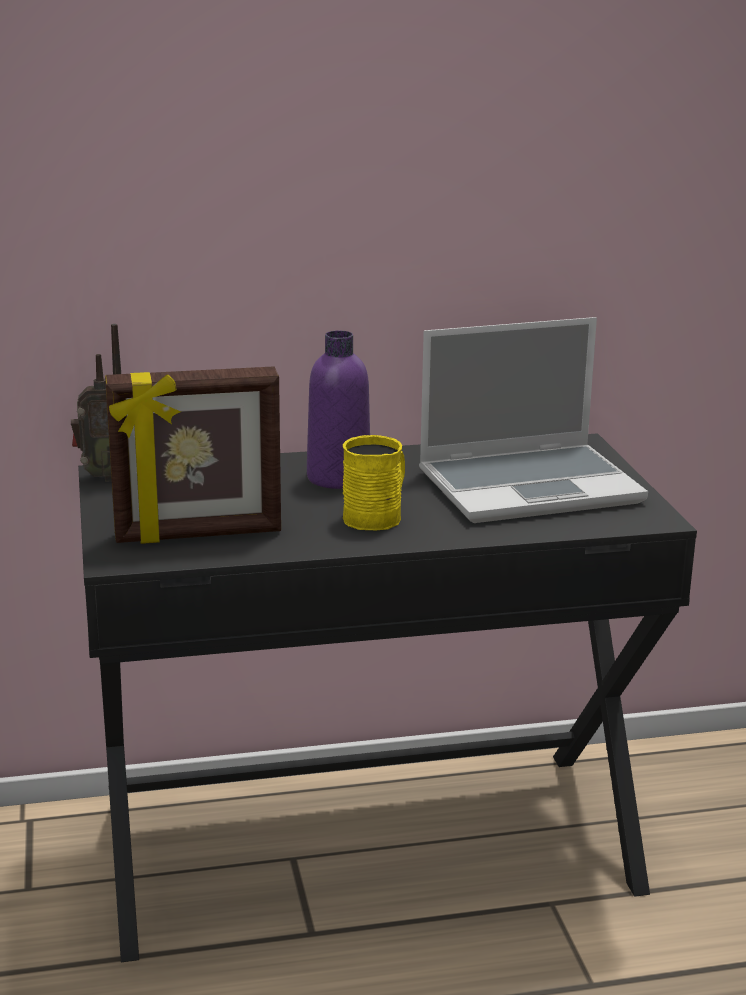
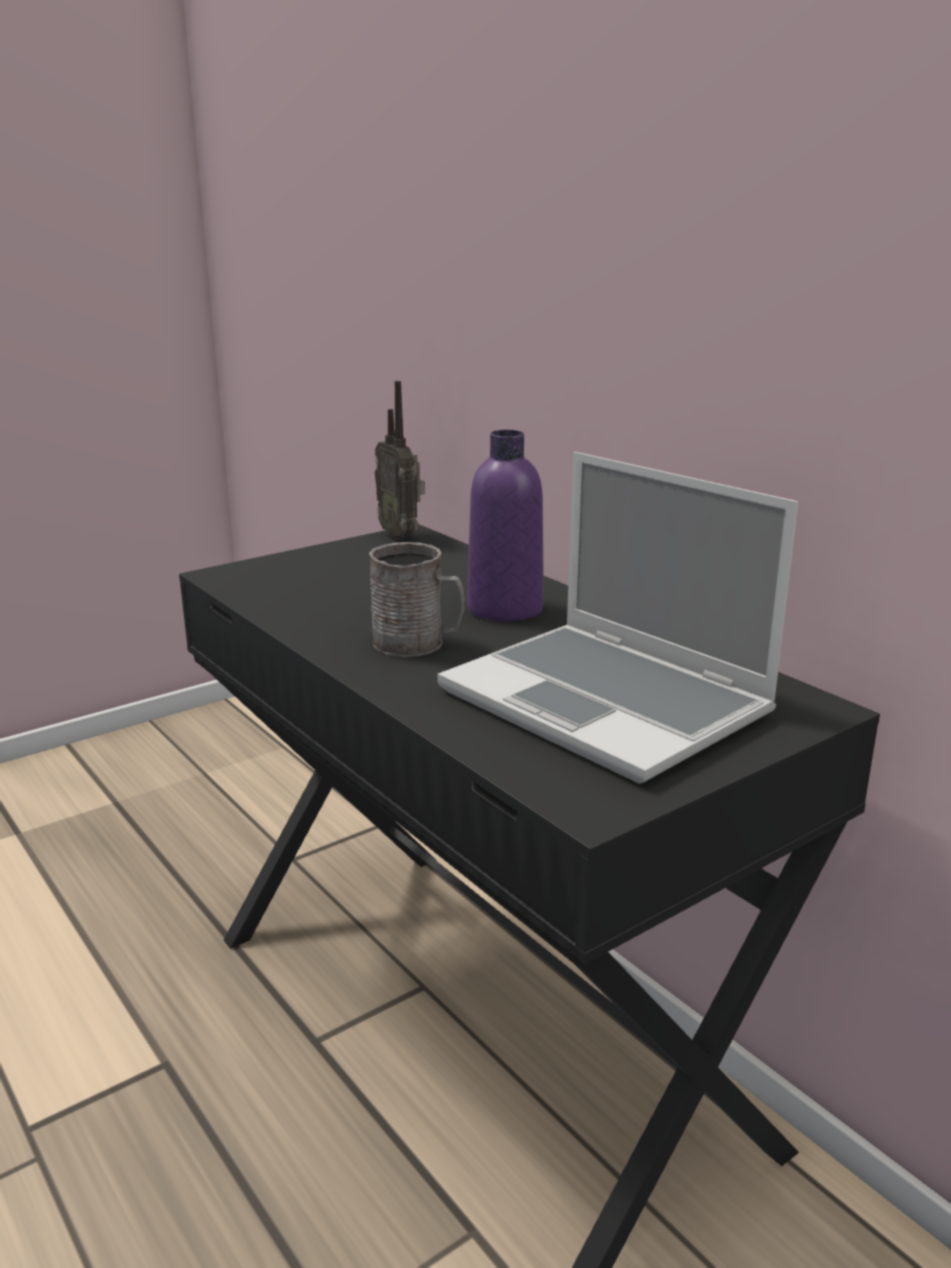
camera: 65 degrees right, 0 degrees up
picture frame [105,366,281,544] -> none
yellow mug [343,435,405,530] -> grey mug [369,542,465,657]

